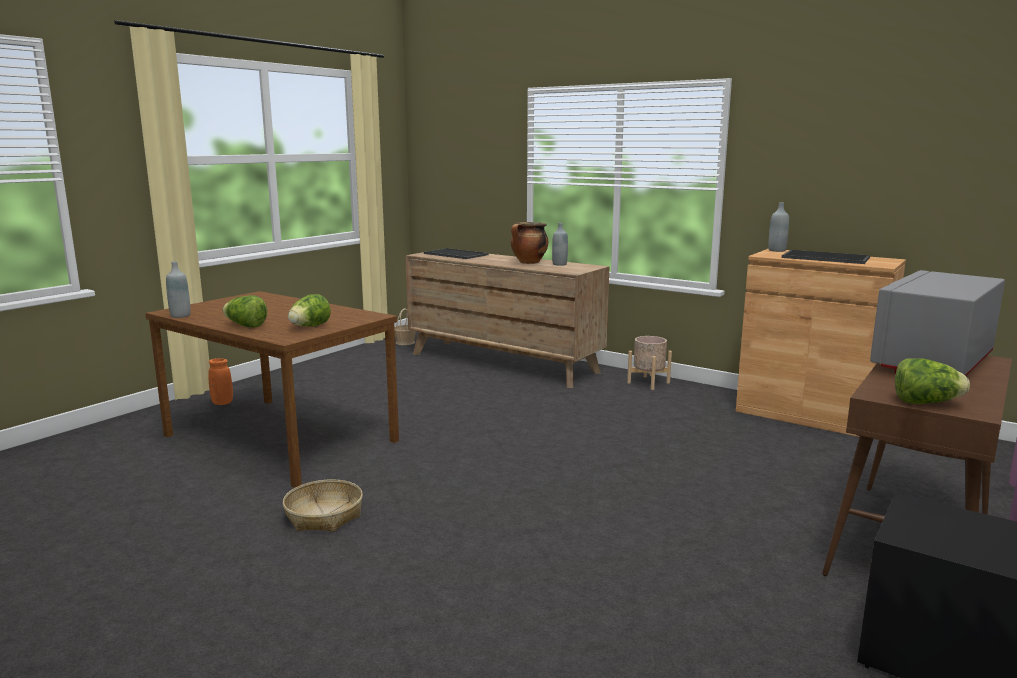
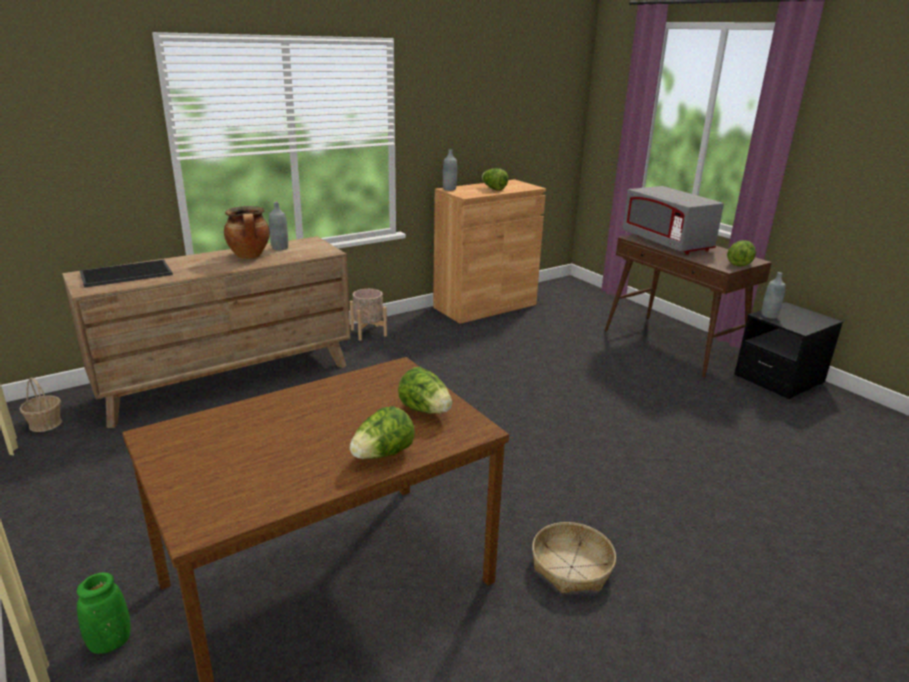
camera: 70 degrees left, 10 degrees up
grey bottle [166,261,190,318] -> grey bottle moved to [761,272,786,319]
orange vase [208,358,233,405] -> green vase [77,573,131,654]
tray [782,250,870,264] -> lettuce [482,168,508,191]

